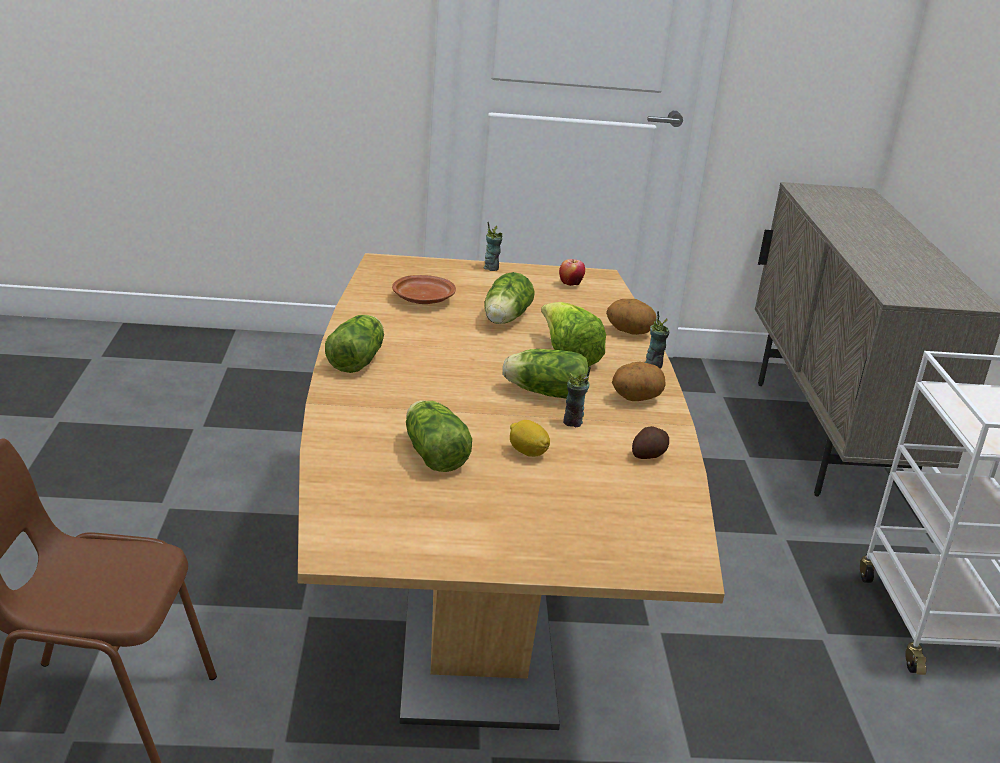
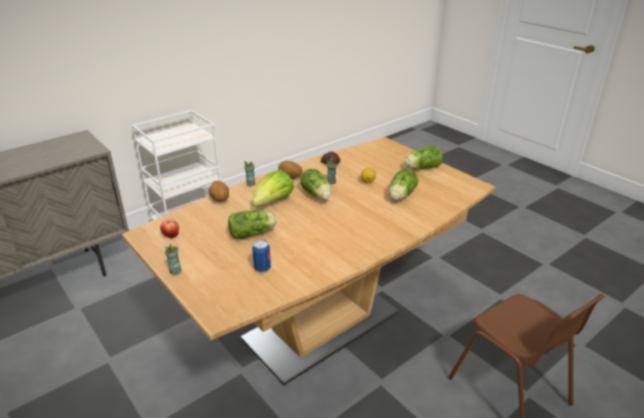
camera: 125 degrees left, 5 degrees up
lettuce [325,315,384,373] -> lettuce moved to [404,146,443,169]
brown plate [392,275,456,304] -> can [252,240,271,272]

